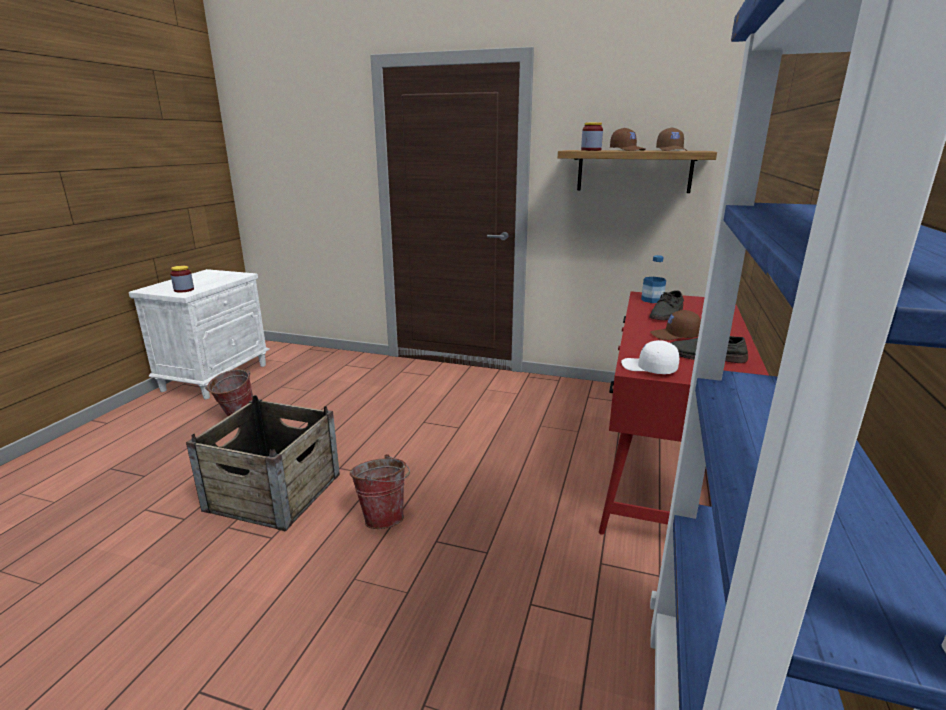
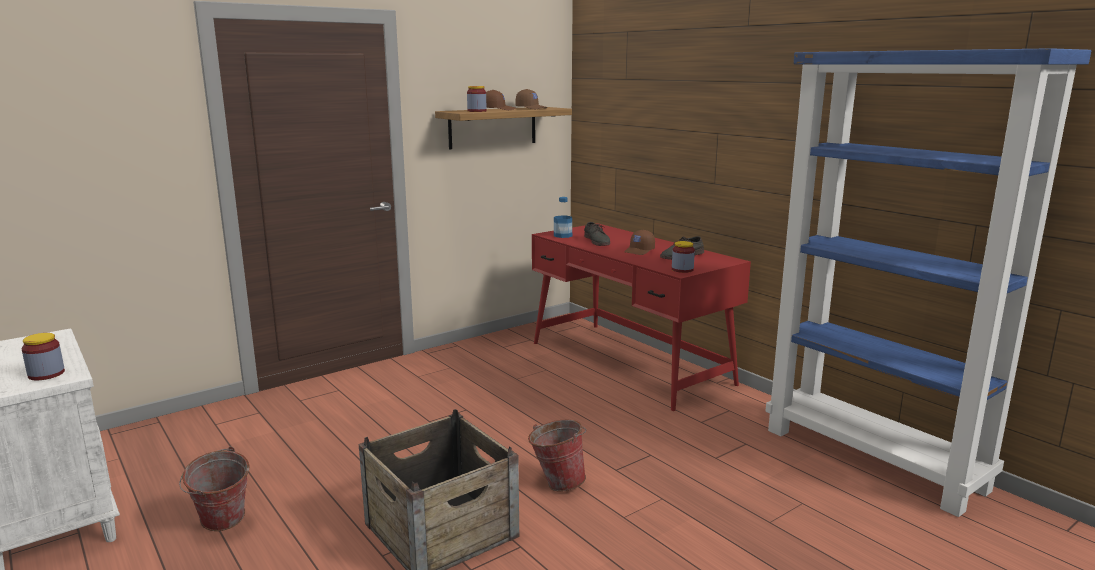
camera: 55 degrees left, 5 degrees down
white cap [621,340,679,374] -> jar [672,241,695,273]

